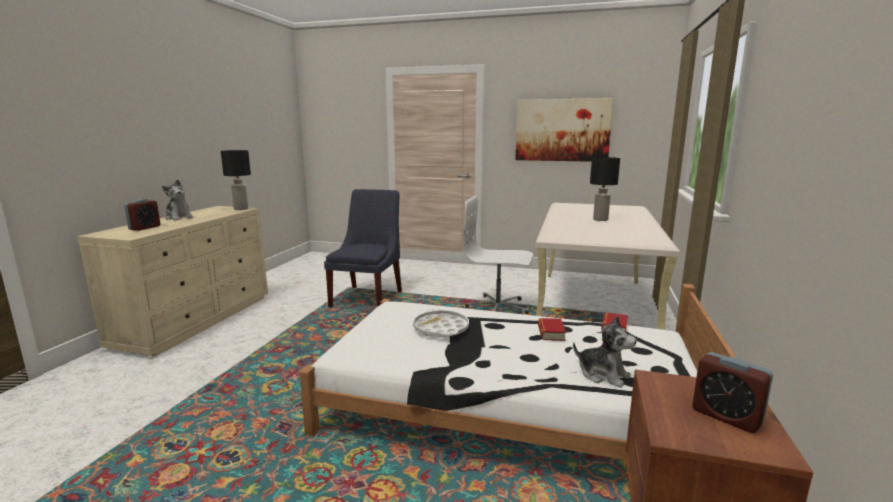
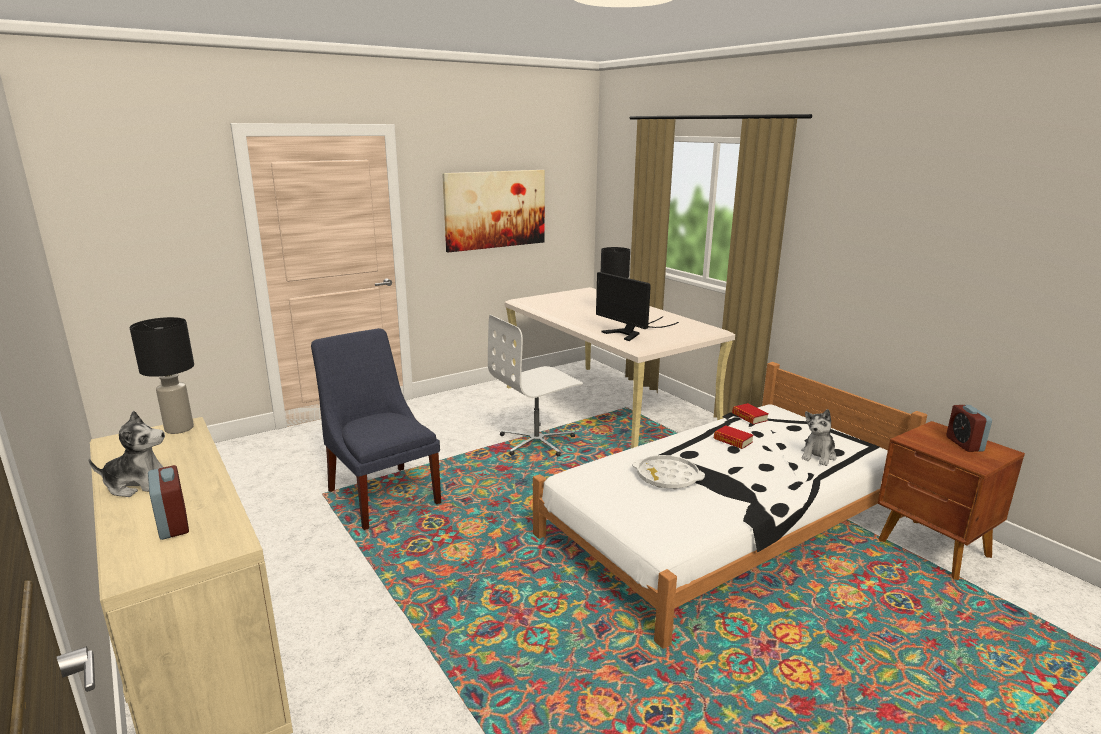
camera: 50 degrees left, 5 degrees up
plush toy [573,316,637,388] -> plush toy turned 135 degrees clockwise [801,409,837,466]
alarm clock [692,352,773,433] -> alarm clock turned 90 degrees clockwise [946,405,992,452]
none -> monitor [596,272,679,341]

